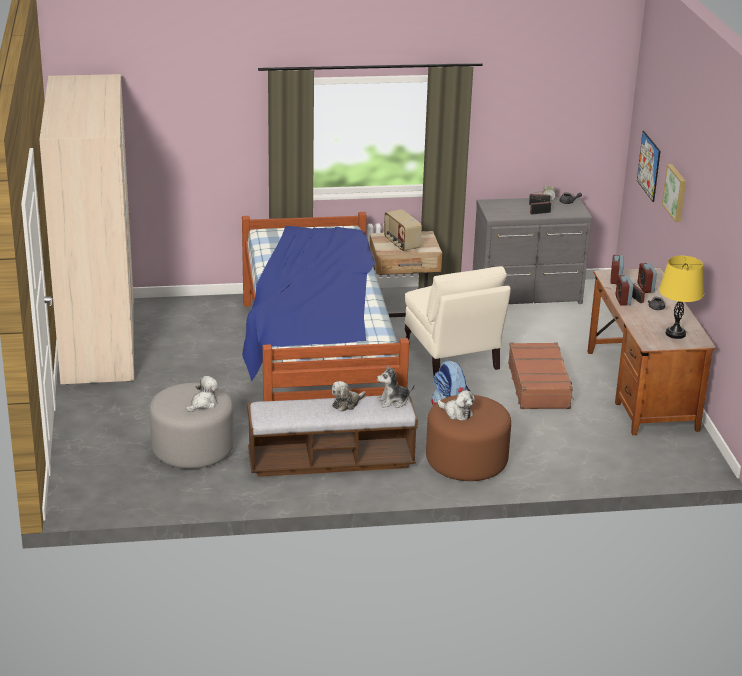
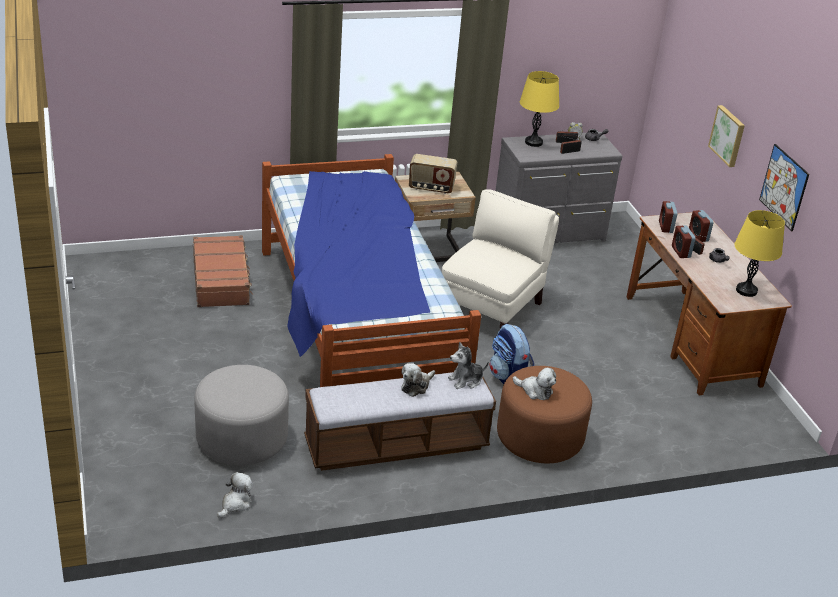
camera: 10 degrees left, 5 degrees up
beige wardrobe [39,74,134,385] -> none
plush toy [186,376,218,412] -> plush toy moved to [217,472,253,518]
radio [384,209,422,251] -> radio turned 45 degrees counterclockwise [409,154,457,194]
beige armchair [405,266,511,375] -> beige armchair turned 120 degrees counterclockwise [442,189,559,329]
brown suitcase [508,342,573,409] -> brown suitcase moved to [193,235,253,307]
picture [637,131,661,202] -> picture moved to [759,144,809,232]
none -> yellow table lamp [520,71,559,147]

